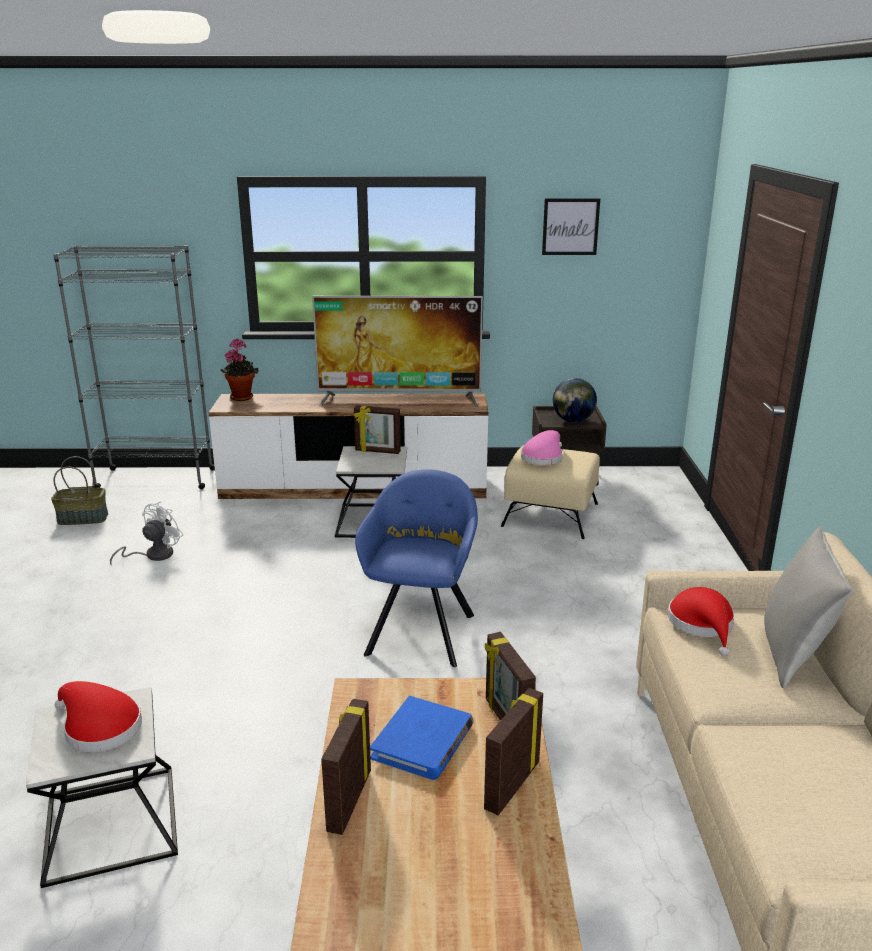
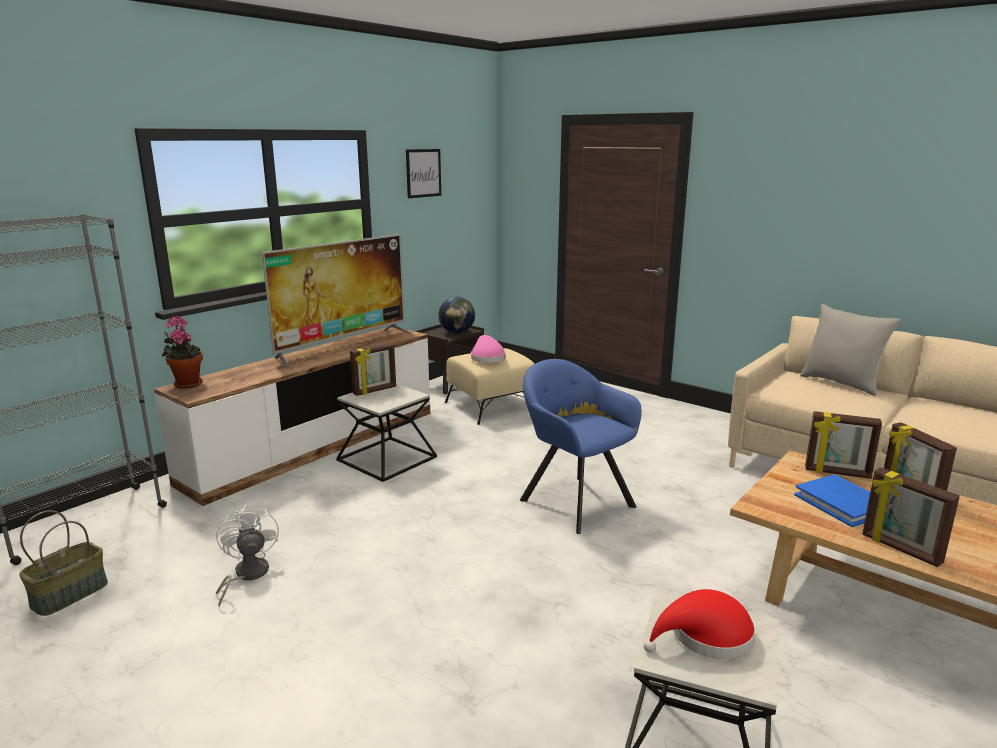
camera: 50 degrees left, 5 degrees down
red hat [668,587,735,656] -> none

